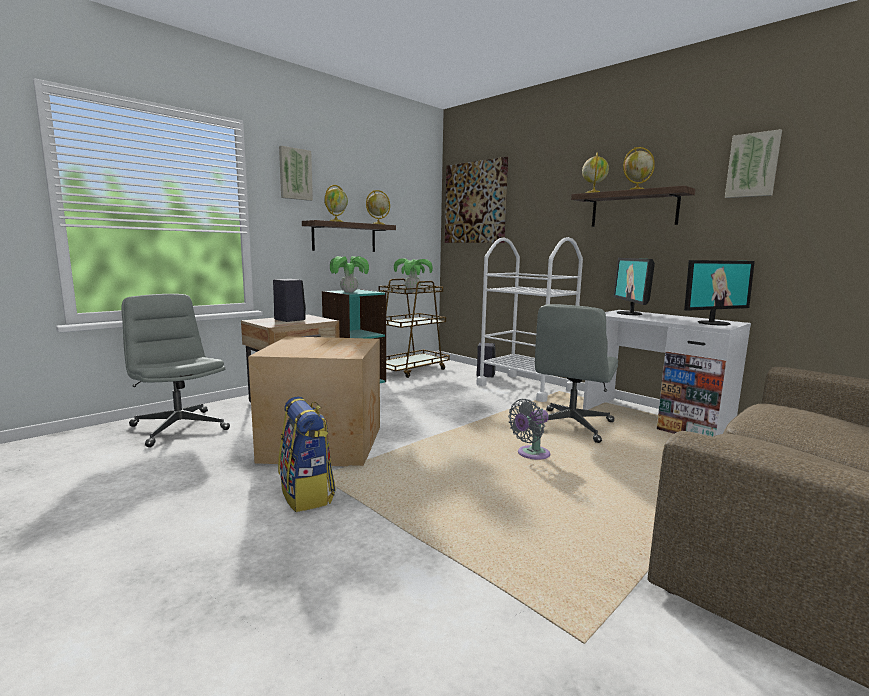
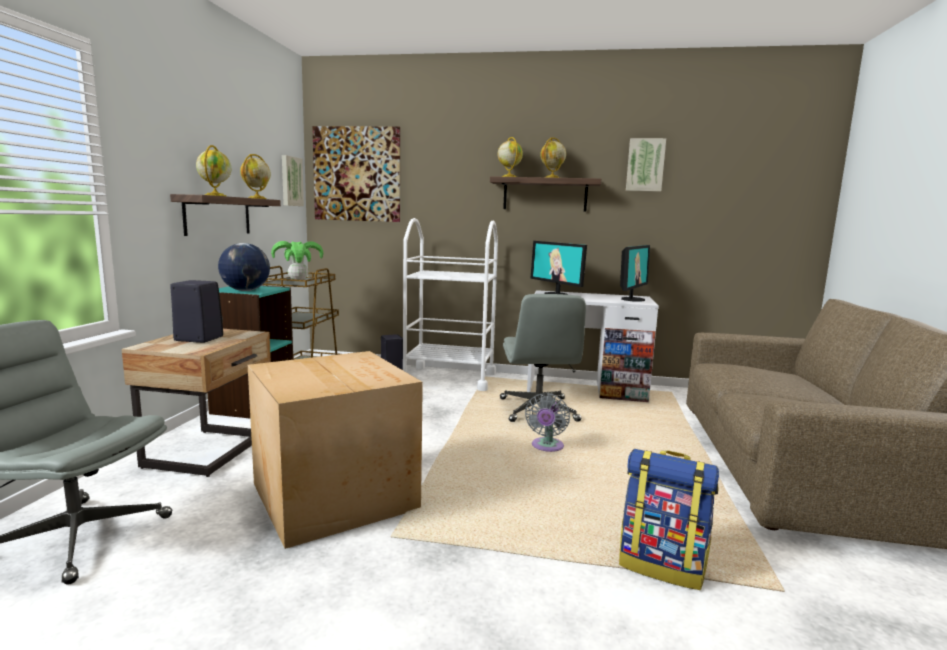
camera: 35 degrees left, 0 degrees up
backpack [278,397,336,512] -> backpack moved to [619,449,719,590]
picture [279,146,313,201] -> picture moved to [282,155,304,206]
potted plant [330,256,369,293] -> globe [218,243,270,291]

